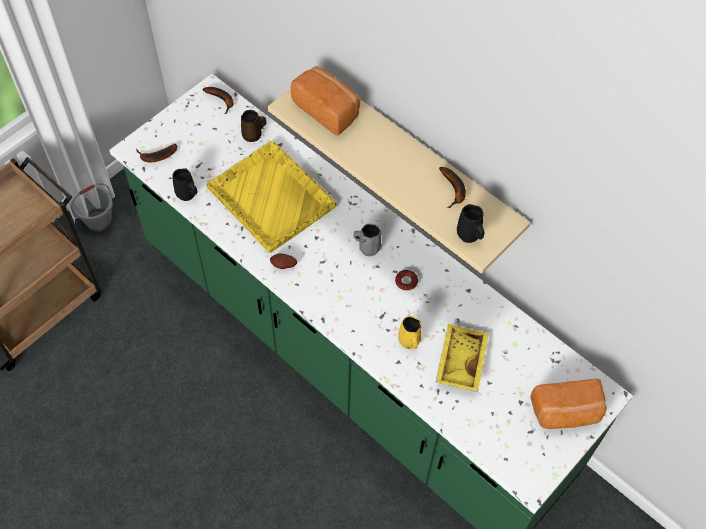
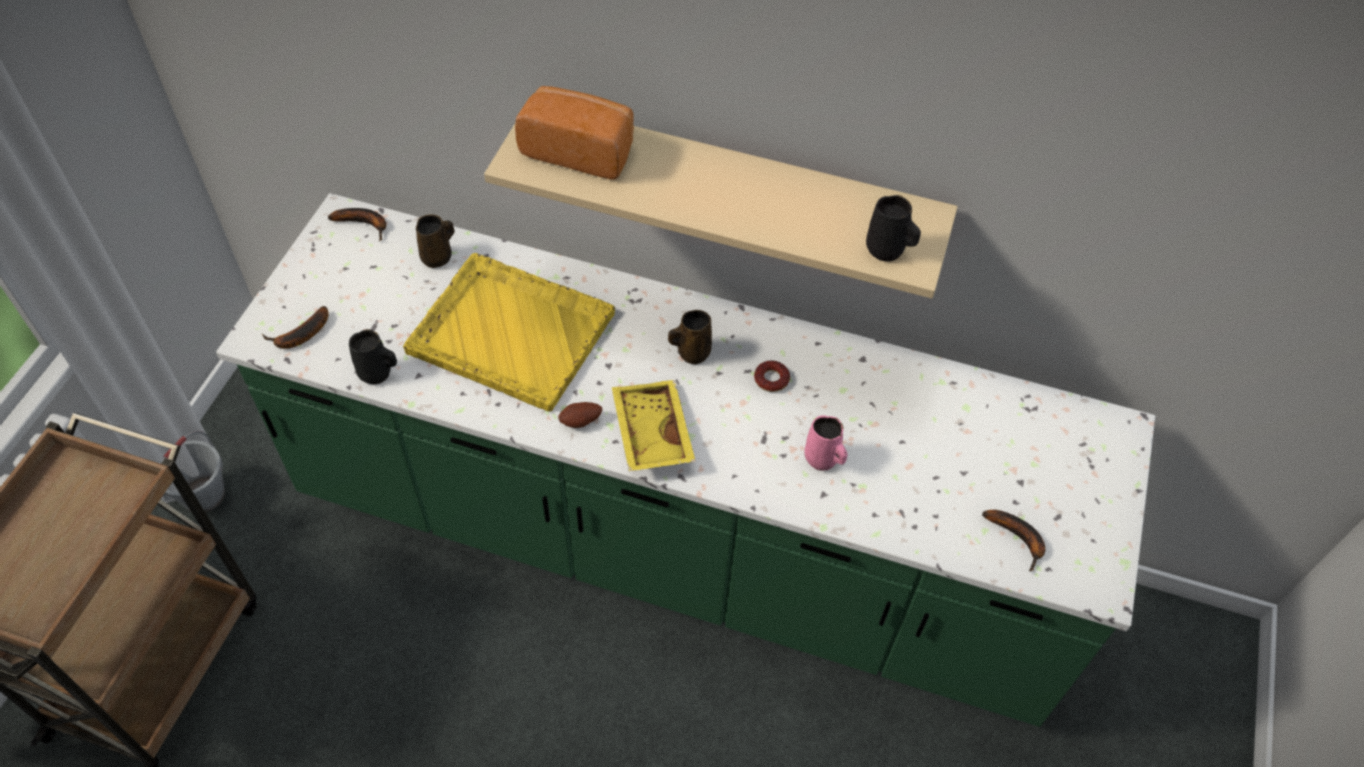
camera: 25 degrees left, 5 degrees down
grey mug [354,224,381,256] -> brown mug [668,310,712,364]
yellow mug [398,316,421,349] -> pink mug [804,415,847,471]
yellow tray [436,324,489,392] -> yellow tray moved to [612,380,696,471]
banana [439,167,466,208] -> banana moved to [982,510,1045,572]
bread [531,379,606,429] -> none

